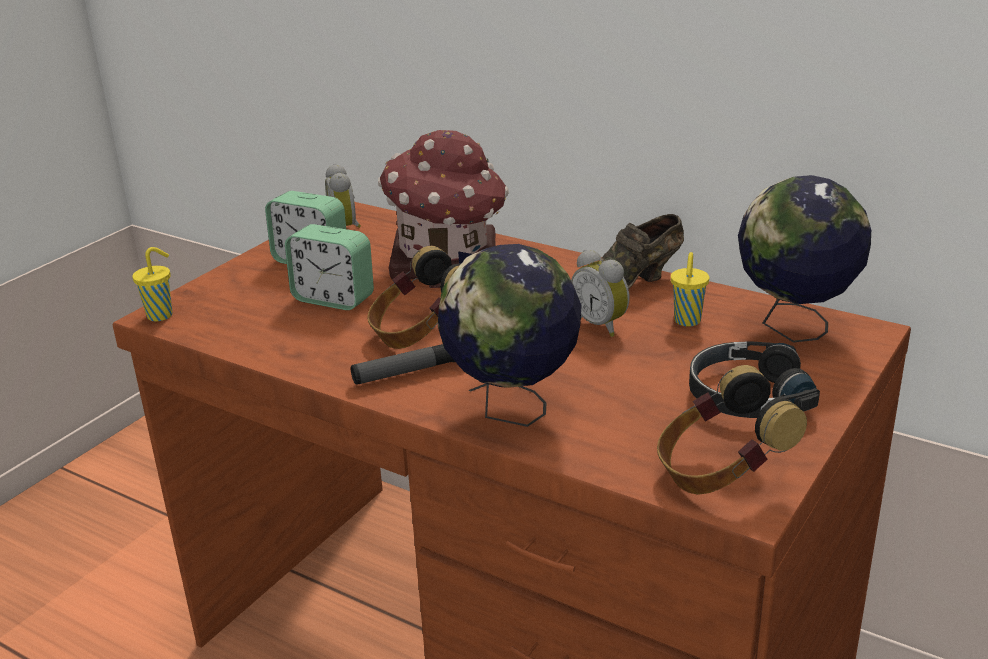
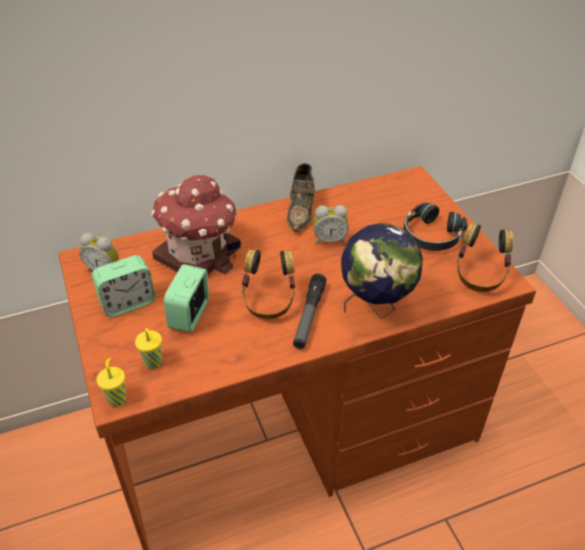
camera: 55 degrees left, 15 degrees up
alarm clock [285,224,374,310] -> alarm clock turned 135 degrees clockwise [164,264,209,333]
yellow cup [671,252,709,326] -> yellow cup moved to [135,328,162,369]
globe [738,175,871,343] -> none

